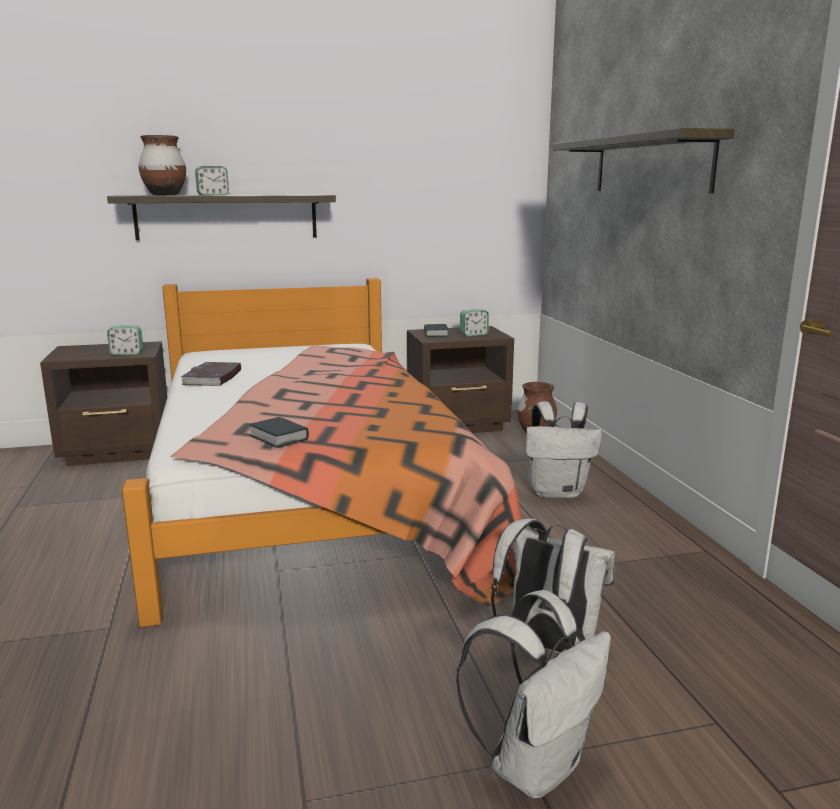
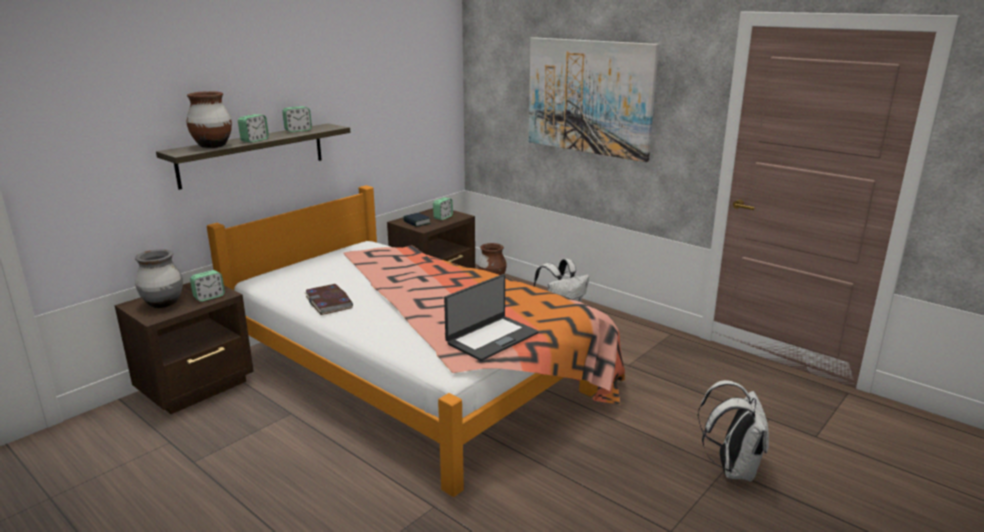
camera: 35 degrees left, 5 degrees up
book [249,417,309,448] -> laptop [444,274,539,361]
white backpack [491,519,615,653] -> none
shelf [553,128,735,193] -> picture [528,37,659,162]
none -> grey vase [135,249,183,308]
none -> alarm clock [282,106,312,132]

